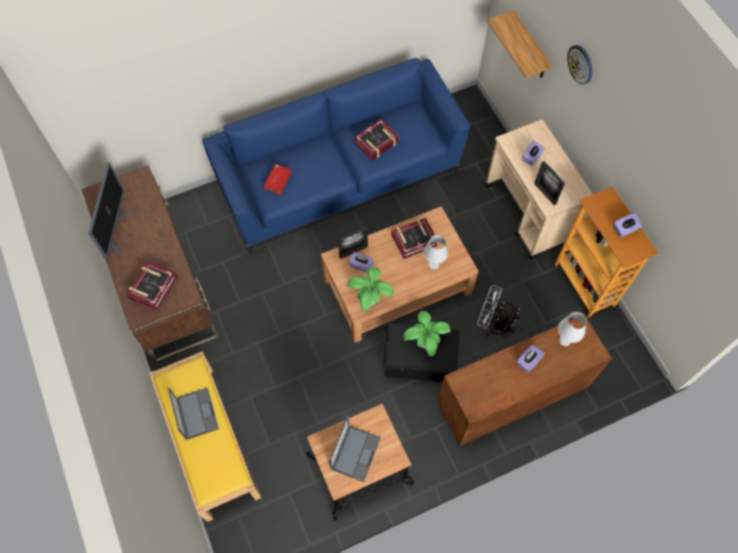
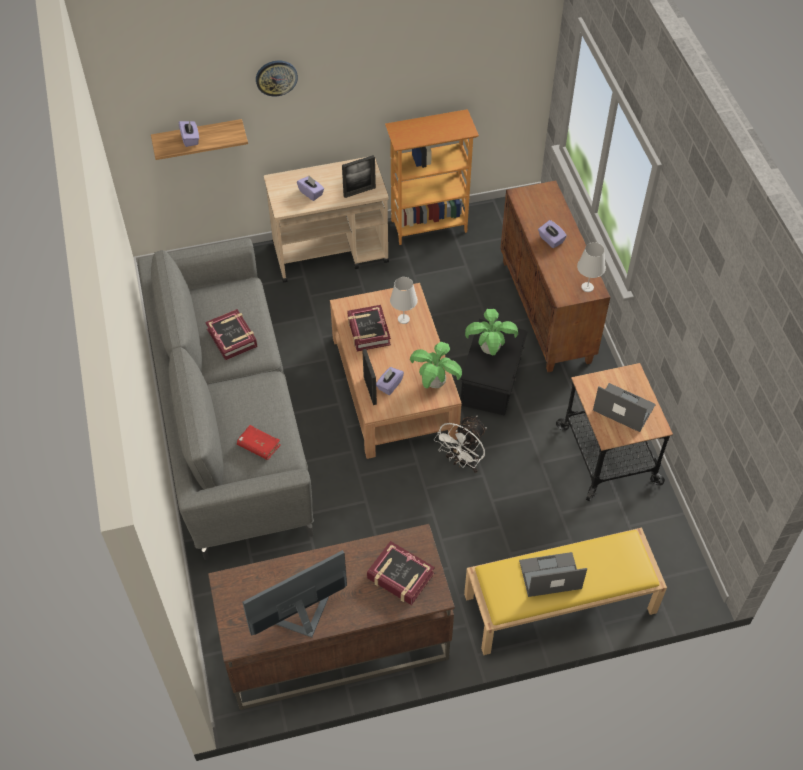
camera: 80 degrees left, 10 degrees down
monitor [88,162,134,259] -> monitor turned 45 degrees counterclockwise [242,550,347,637]
blue sofa [202,58,470,253] -> grey sofa [138,238,314,560]
white fan [477,285,520,337] -> white fan moved to [434,416,487,473]
white table lamp [558,312,587,346] -> white table lamp moved to [577,242,606,292]
purple tissue box [614,213,642,237] -> purple tissue box moved to [179,121,199,147]

